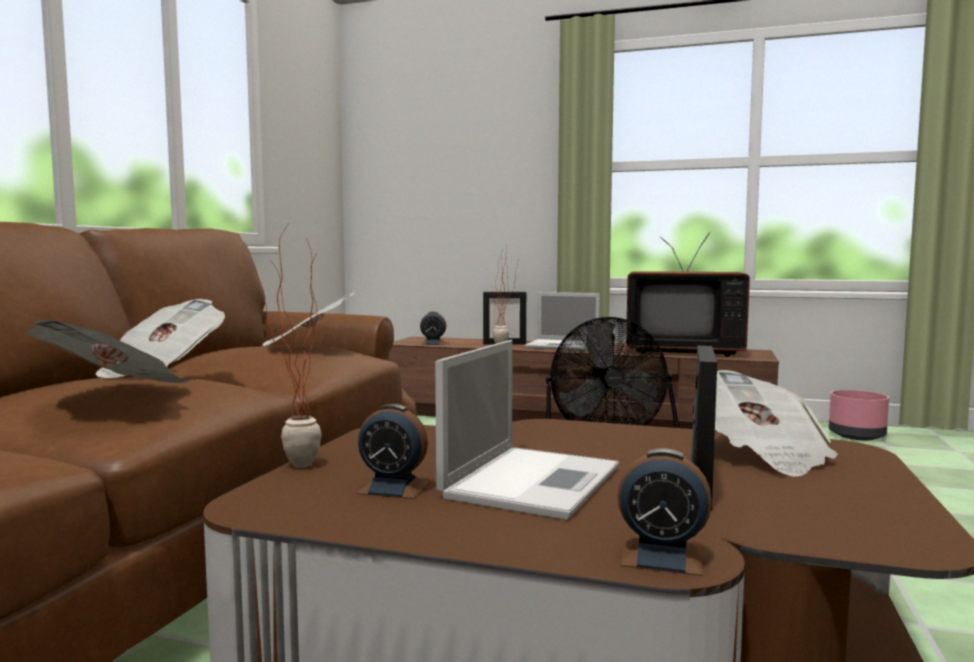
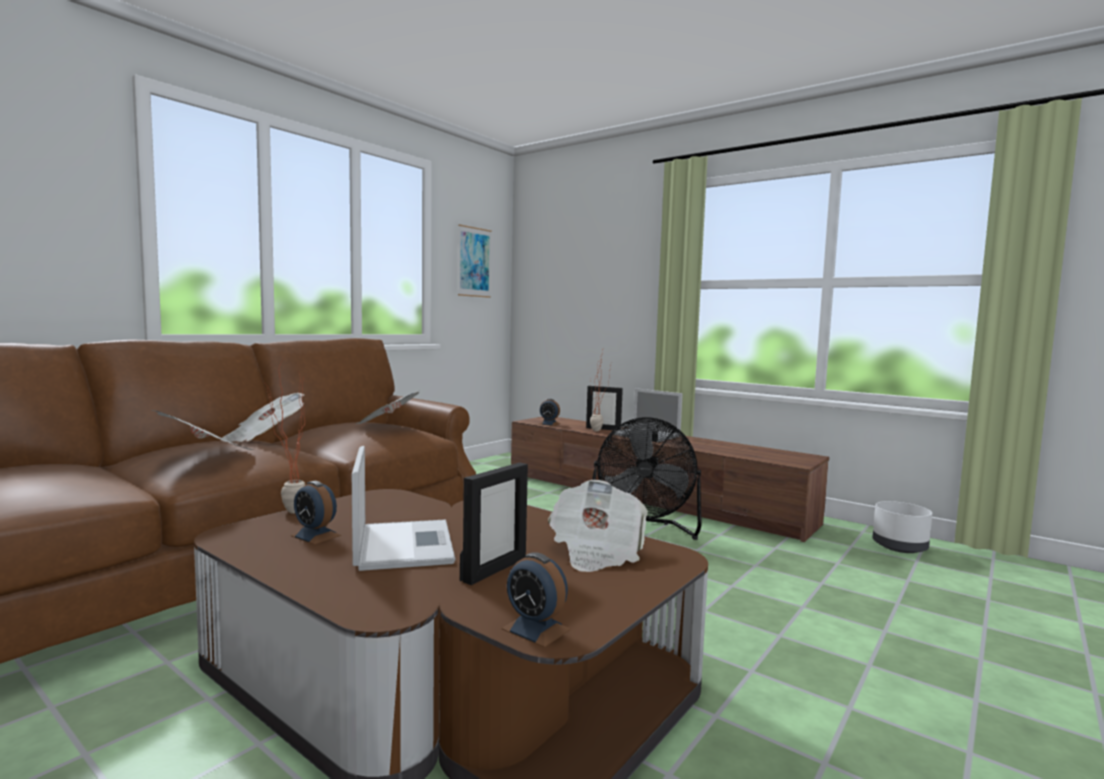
camera: 20 degrees right, 0 degrees up
laptop [435,340,619,520] -> laptop turned 60 degrees counterclockwise [352,446,455,571]
alarm clock [618,448,712,576] -> alarm clock moved to [501,552,571,648]
television [626,232,750,357] -> none
pink planter [829,390,889,440] -> white planter [873,501,932,553]
none -> picture [458,224,492,298]

